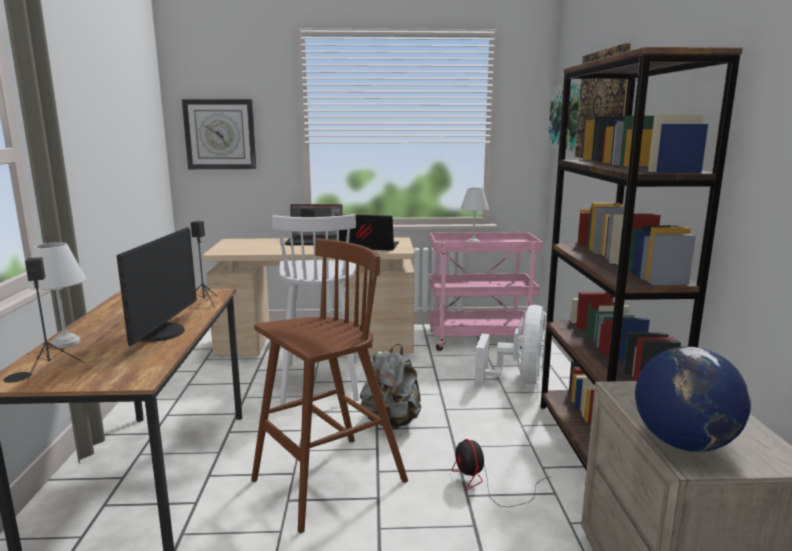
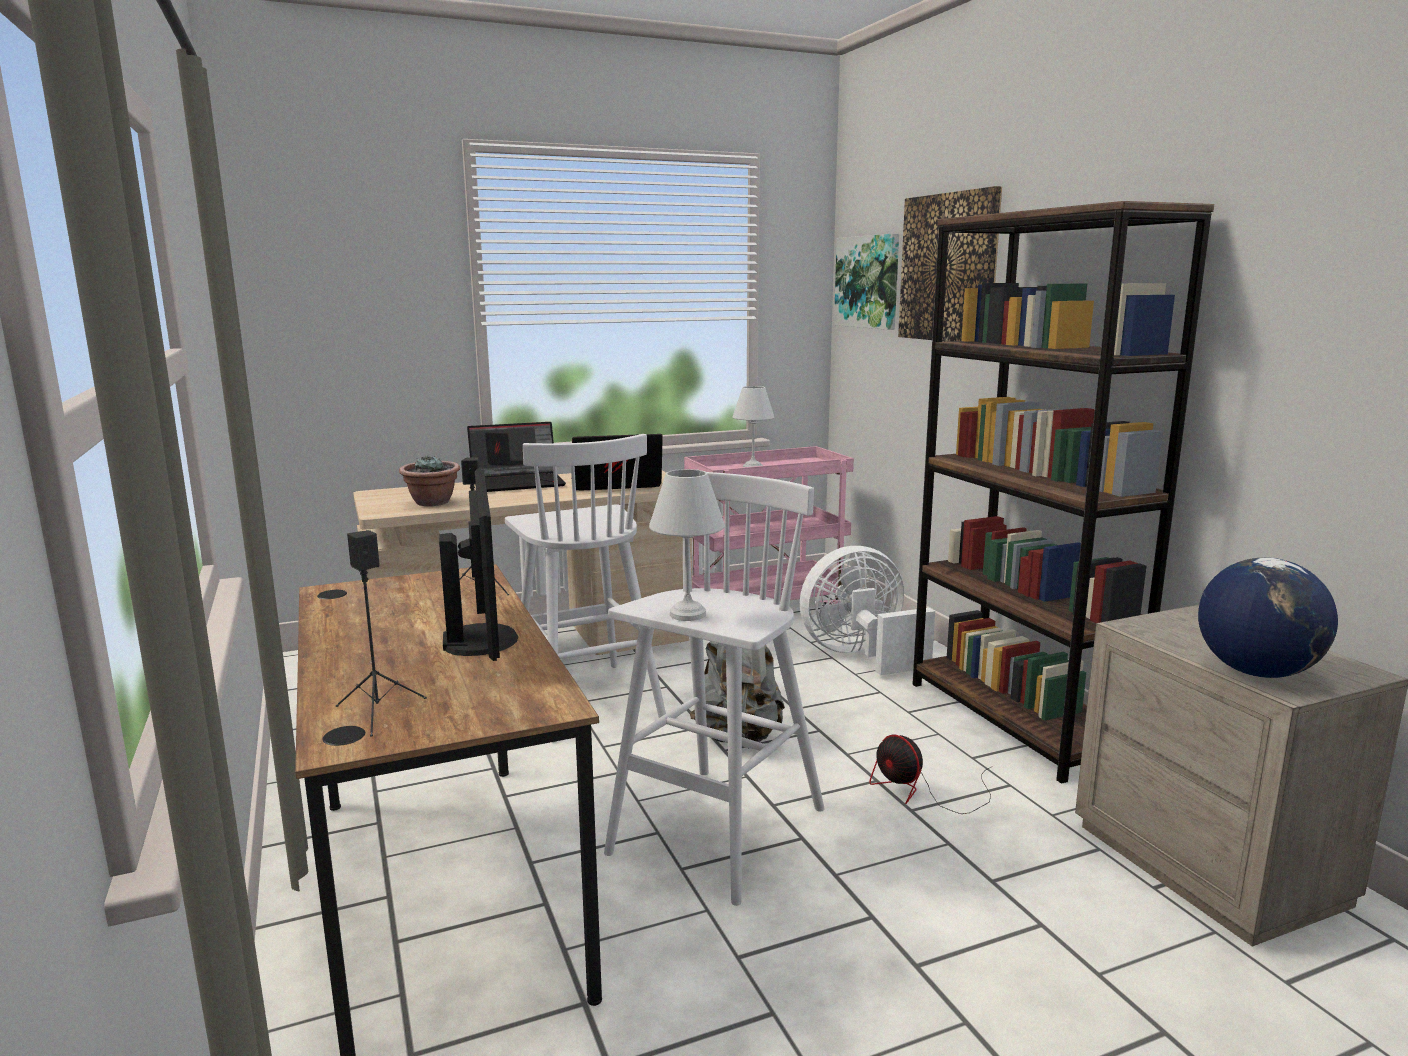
camera: 20 degrees left, 0 degrees up
white table lamp [25,242,86,348] -> white table lamp moved to [649,469,725,621]
wall clock [182,99,257,169] -> none
brown stool [251,238,408,533] -> white stool [604,472,825,906]
white fan [475,305,547,387] -> white fan turned 105 degrees counterclockwise [800,546,935,675]
none -> potted plant [399,455,460,506]

